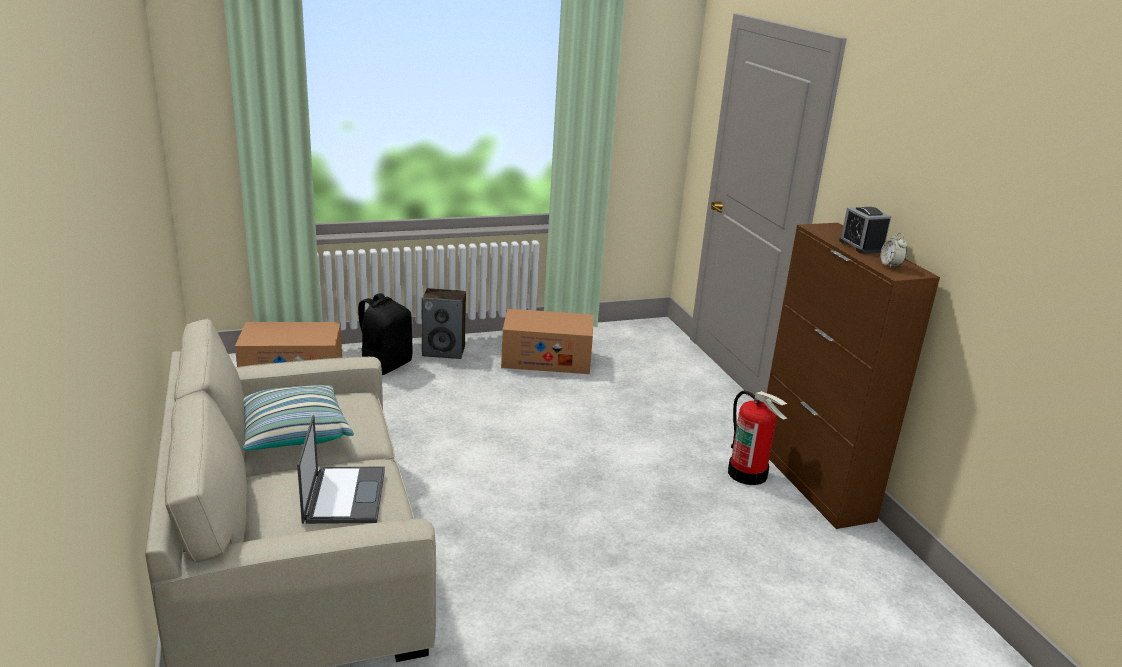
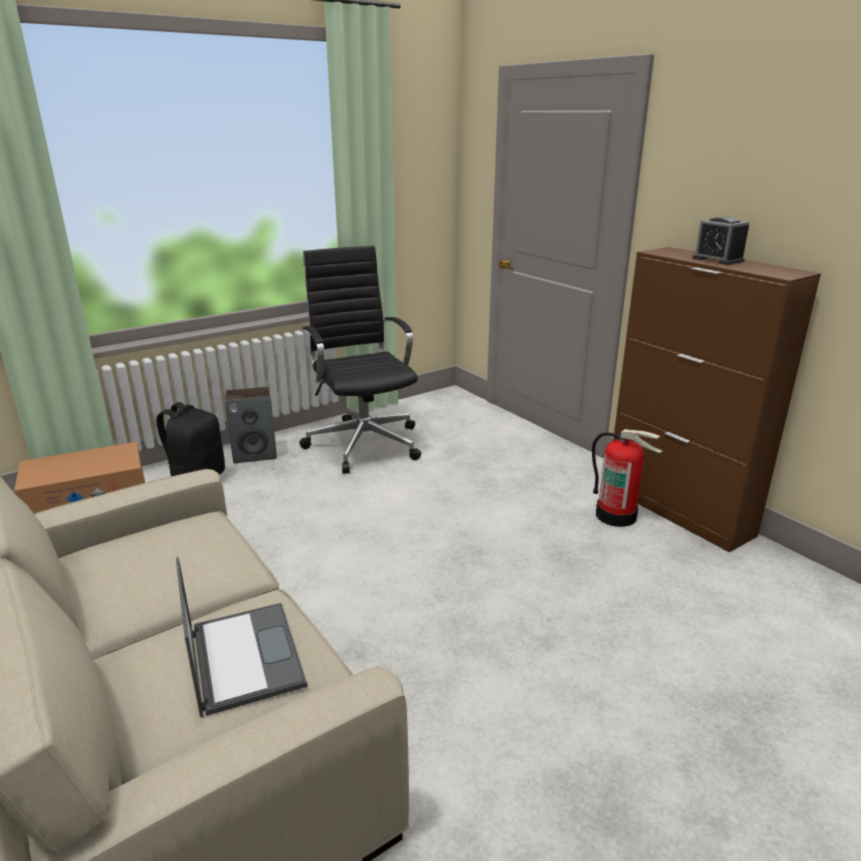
camera: 15 degrees left, 0 degrees up
pillow [243,385,354,451] -> none
cardboard box [501,309,593,374] -> black office chair [299,246,421,474]
alarm clock [880,232,907,268] -> none

